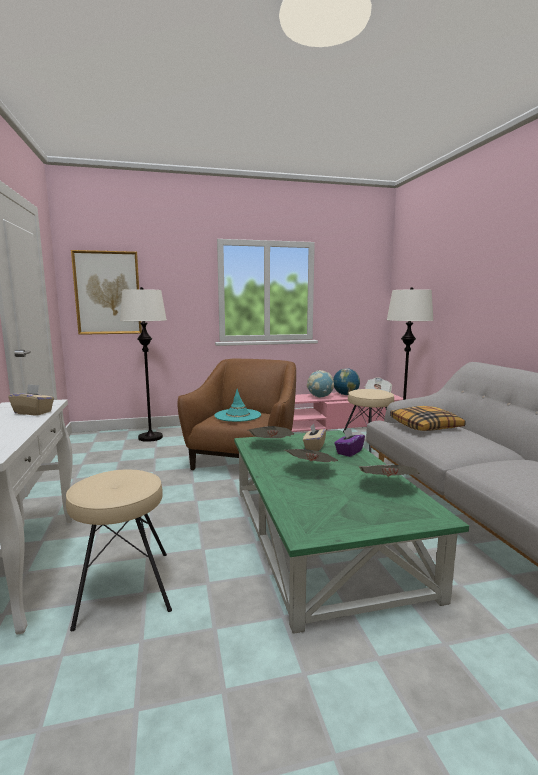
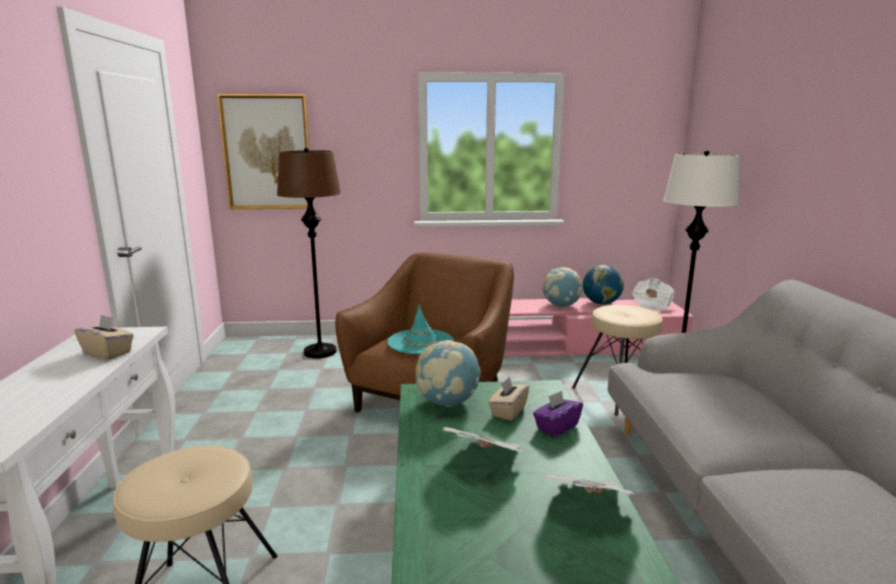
camera: 10 degrees right, 5 degrees up
white floor lamp [120,287,167,442] -> brown floor lamp [277,148,341,358]
newspaper [248,426,294,438] -> globe [415,340,481,407]
pillow [390,406,466,431] -> none

